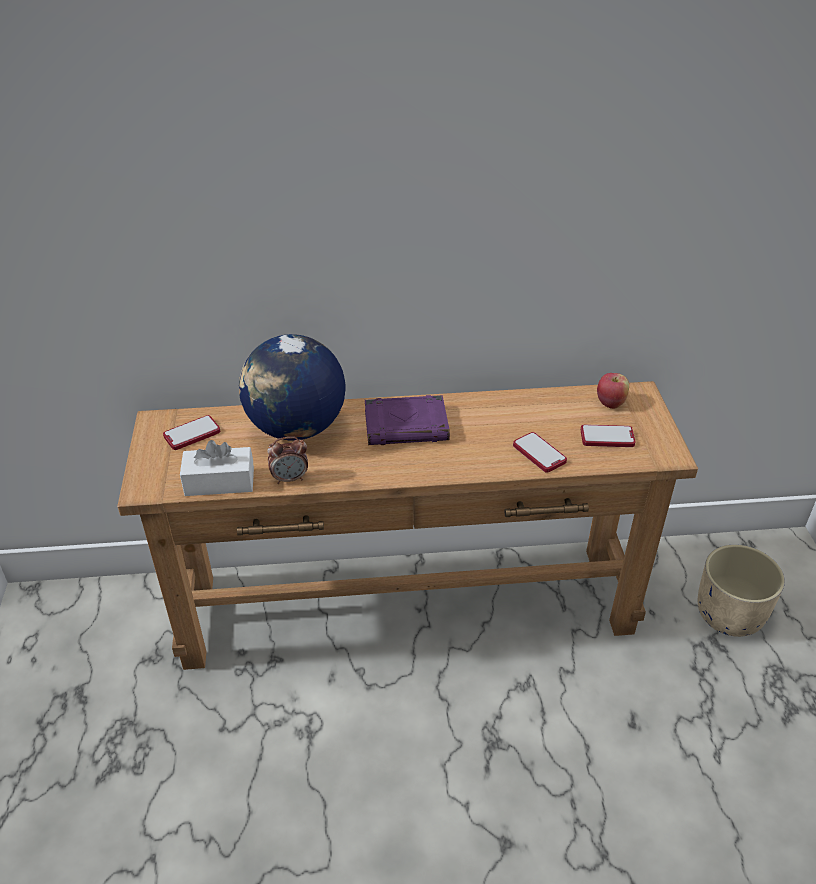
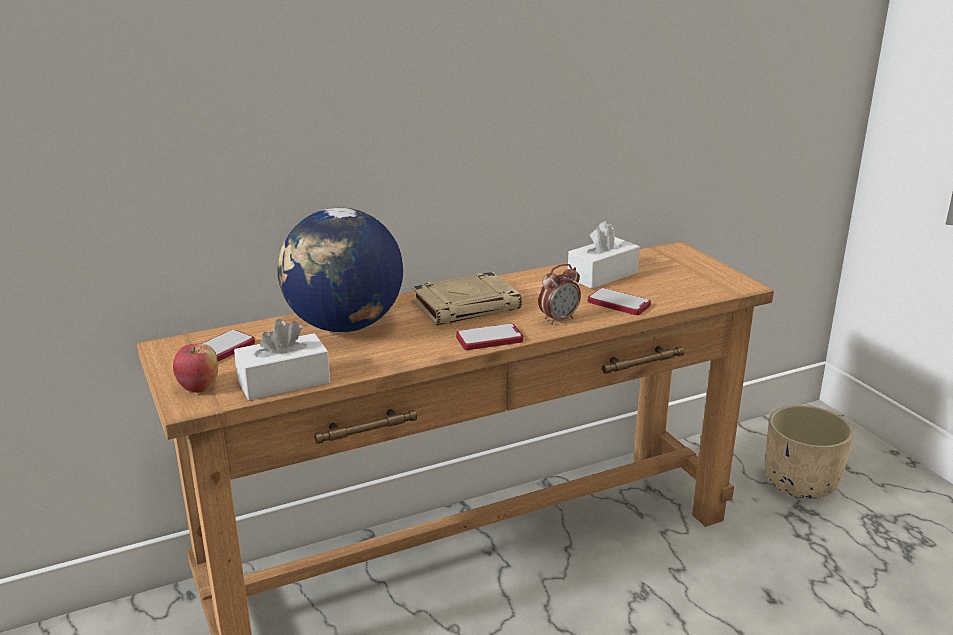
camera: 20 degrees left, 15 degrees down
alarm clock [267,437,308,484] -> alarm clock moved to [538,264,581,325]
purple book [365,395,450,445] -> beige book [412,272,522,325]
phone [581,425,635,447] -> phone moved to [456,323,523,350]
apple [597,373,629,409] -> apple moved to [173,343,218,393]
none -> white tissue box [568,221,640,289]

